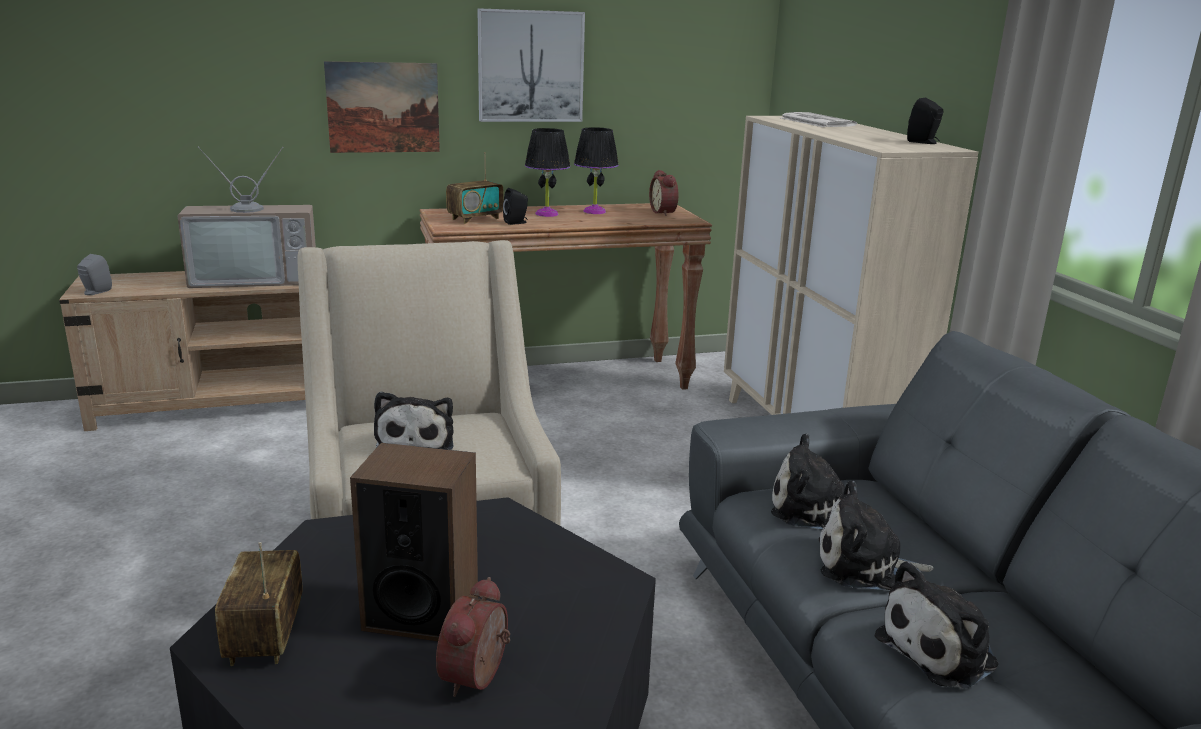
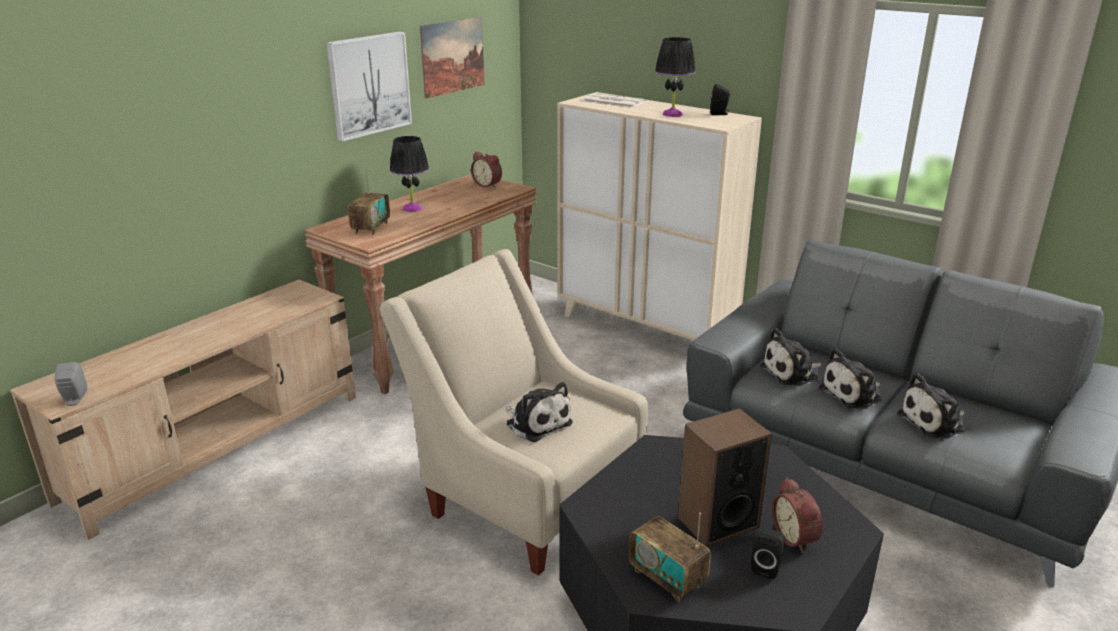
camera: 35 degrees left, 5 degrees up
television [177,147,316,288] -> none
picture [324,61,440,153] -> picture moved to [420,17,485,98]
black speaker [503,188,528,225] -> black speaker moved to [751,528,785,579]
black table lamp [574,127,618,214] -> black table lamp moved to [655,37,696,117]
plush toy [874,561,998,689] -> plush toy turned 45 degrees clockwise [897,373,966,440]

